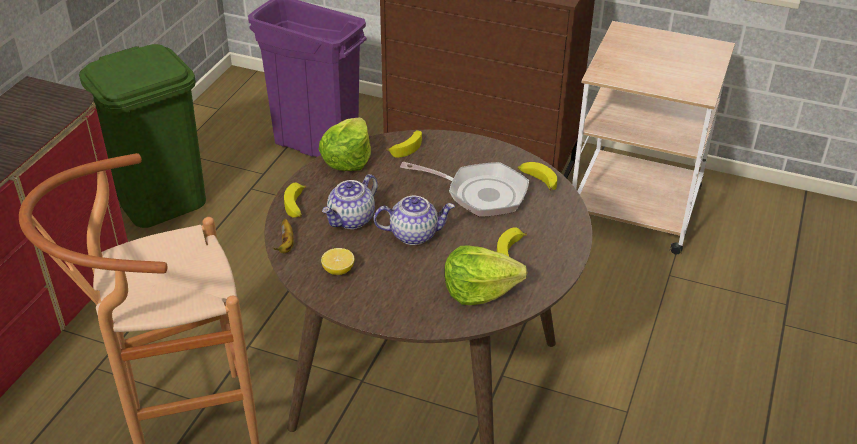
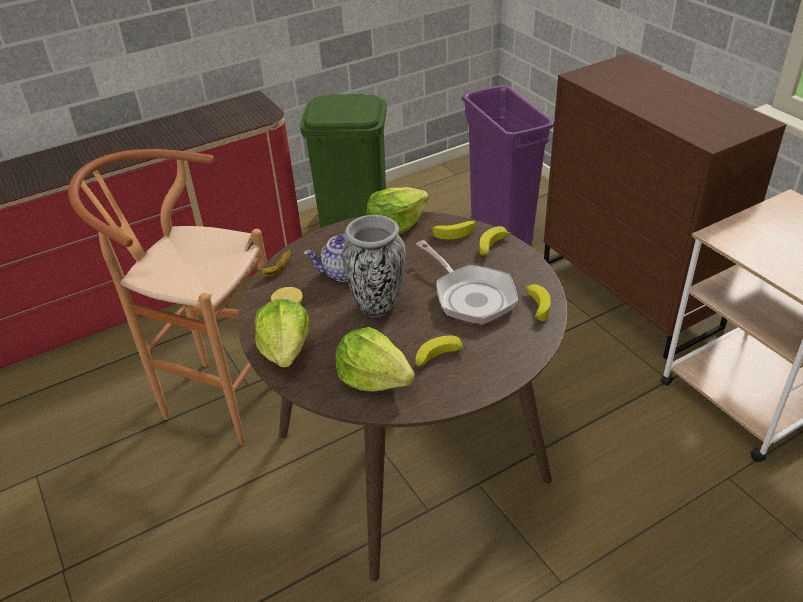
camera: 40 degrees right, 0 degrees up
banana [284,182,306,218] -> banana moved to [479,226,511,256]
teapot [373,195,455,245] -> vase [342,215,406,317]
none -> lettuce [255,299,310,367]

